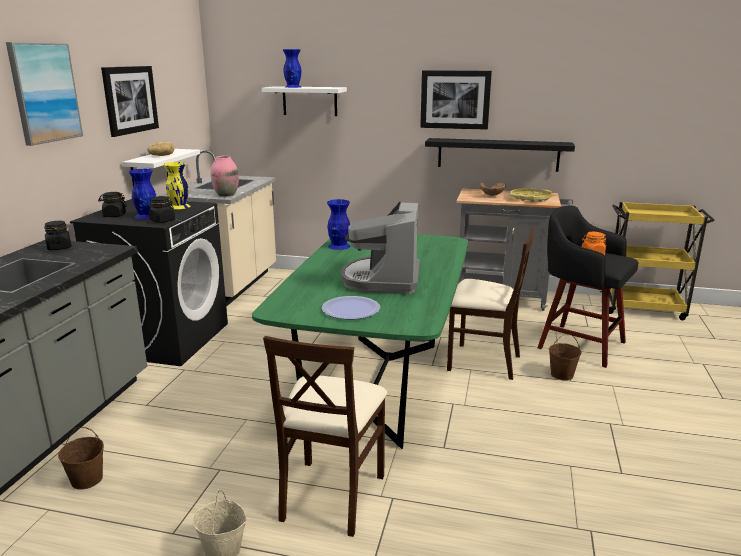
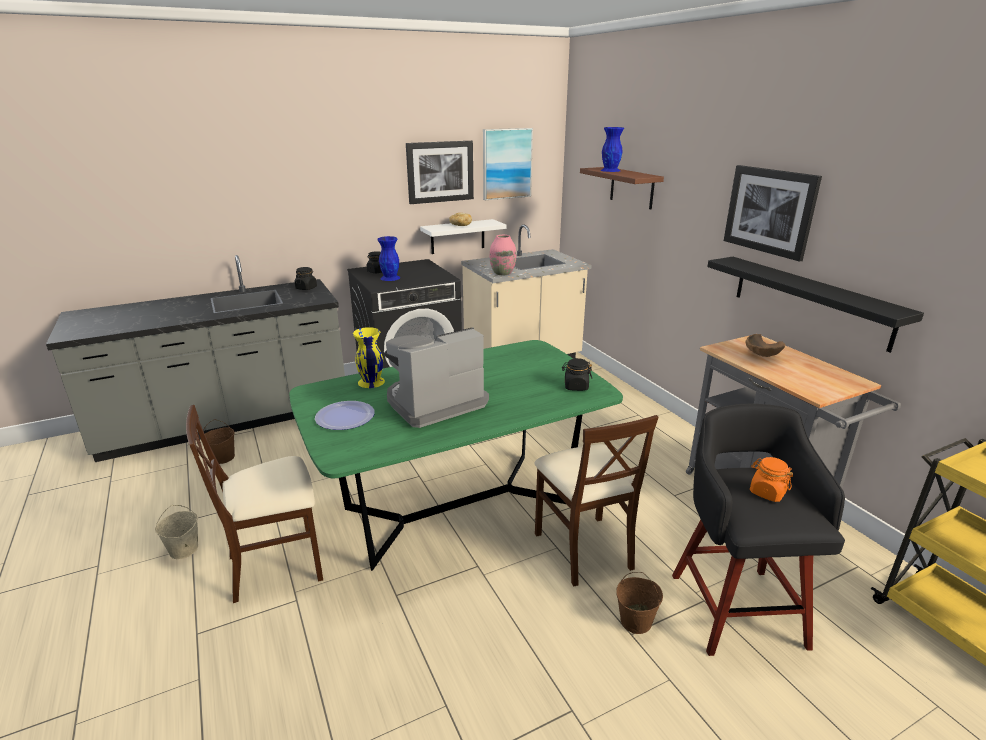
camera: 50 degrees right, 5 degrees up
picture [6,42,83,146] -> picture moved to [483,128,533,200]
black jar [147,196,175,223] -> black jar moved to [562,358,592,391]
yellow vase [163,162,190,209] -> yellow vase moved to [353,327,385,388]
white shelf [262,86,347,116] -> brown shelf [580,167,664,210]
blue vase [327,199,351,250] -> none
yellow tray [509,188,552,202] -> none

